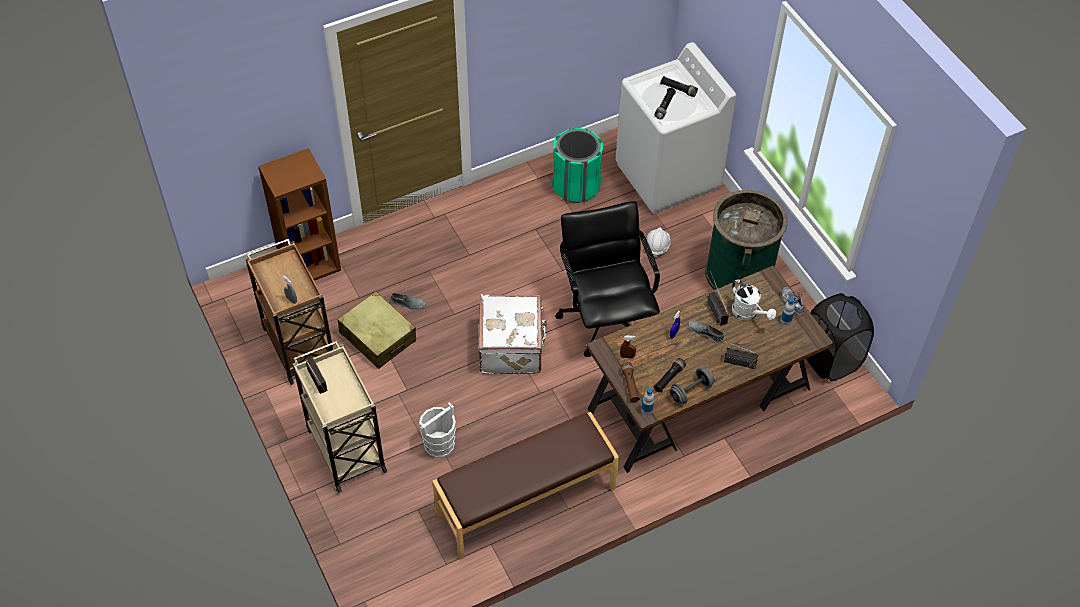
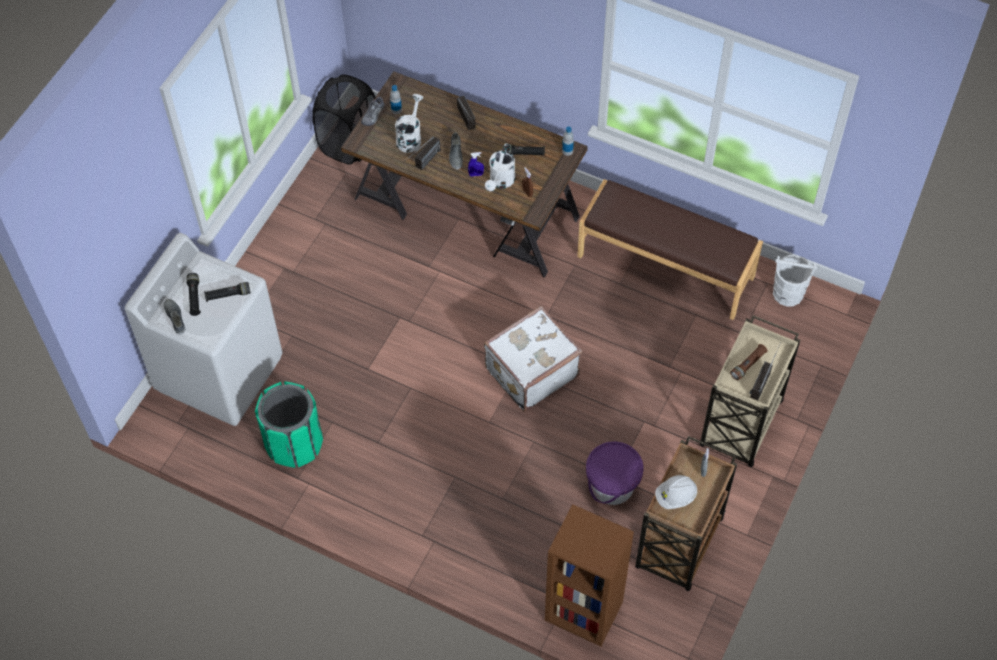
camera: 125 degrees left, 5 degrees up
beige suitcase [338,292,416,369] -> purple bucket [586,442,644,505]
grey shoe [391,293,426,310] -> grey shoe moved to [164,299,185,335]
white bucket [419,402,456,458] -> white bucket moved to [773,255,817,306]
black office chair [555,201,660,357] -> none
brown flashlight [621,362,640,402] -> brown flashlight moved to [730,344,767,380]
white hard hat [646,227,670,258] -> white hard hat moved to [655,475,697,509]
grey dumbbell [669,368,714,404] -> none
green trash can [705,190,788,290] -> none
none -> white watering can [485,143,516,191]

